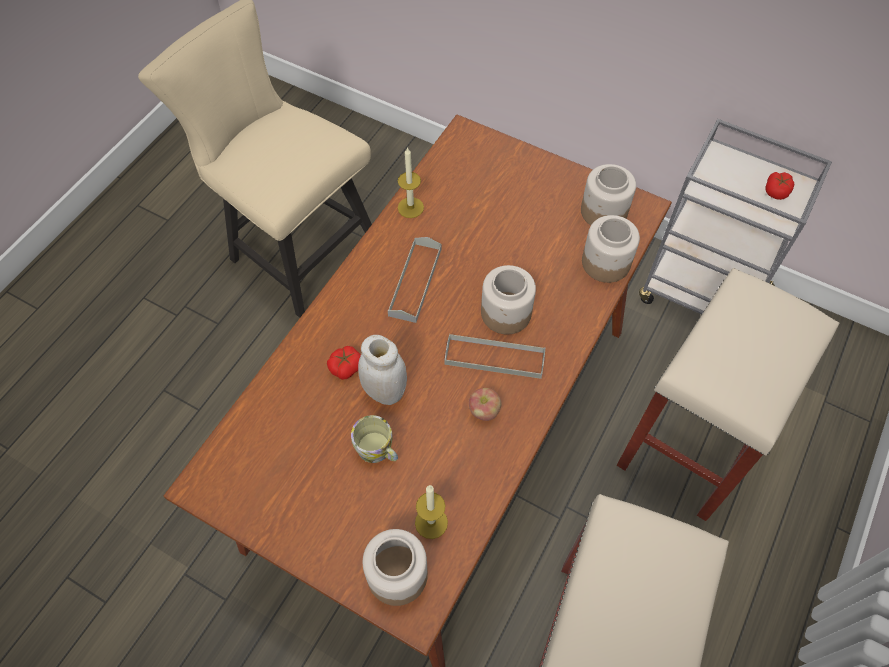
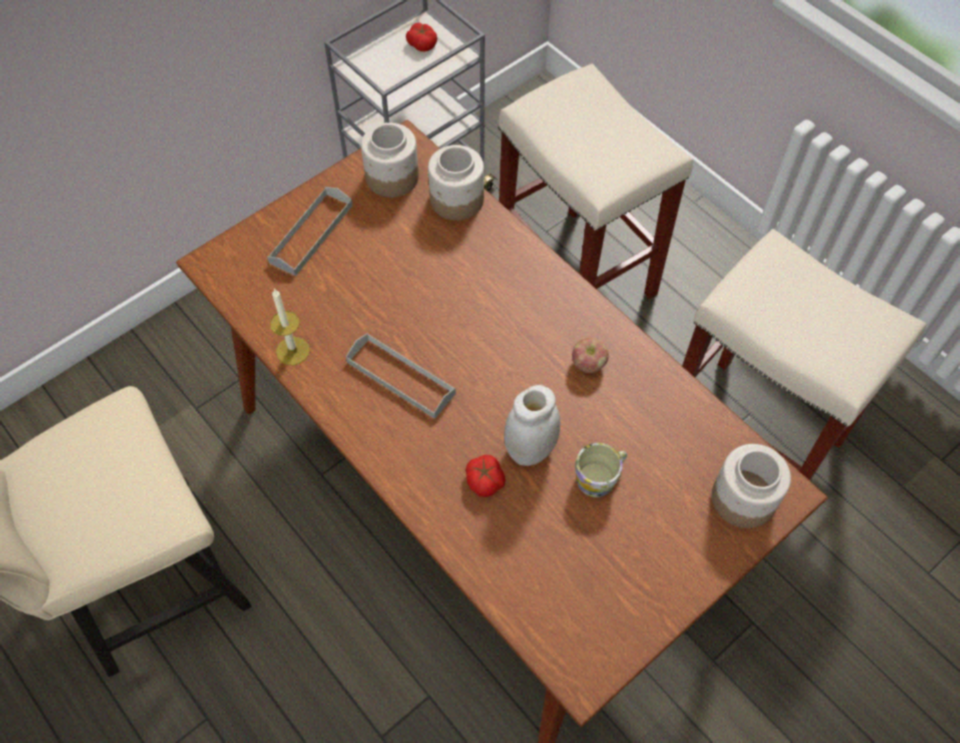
camera: 70 degrees left, 0 degrees up
candle [415,485,448,539] -> none
grey tray [445,334,545,379] -> grey tray moved to [267,187,353,276]
jar [481,265,536,334] -> none

